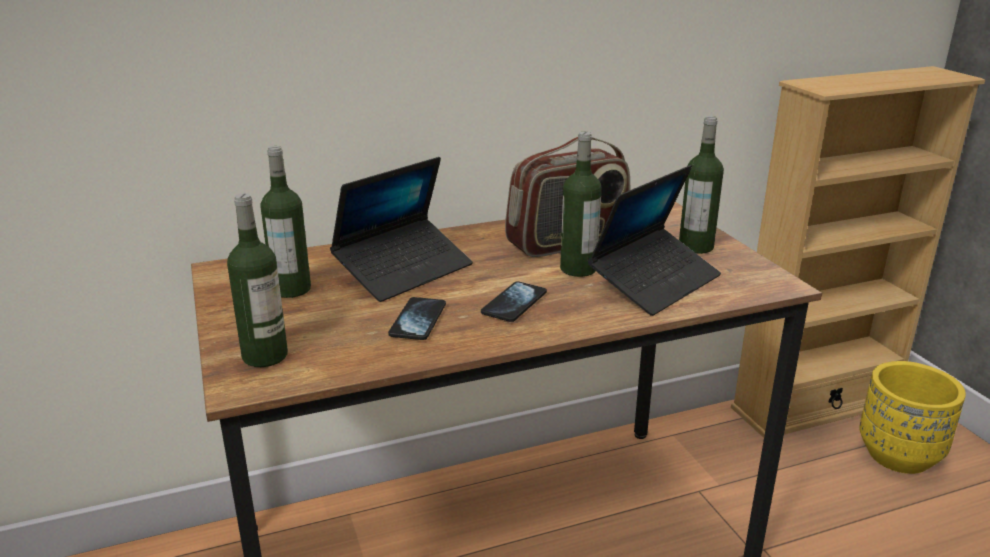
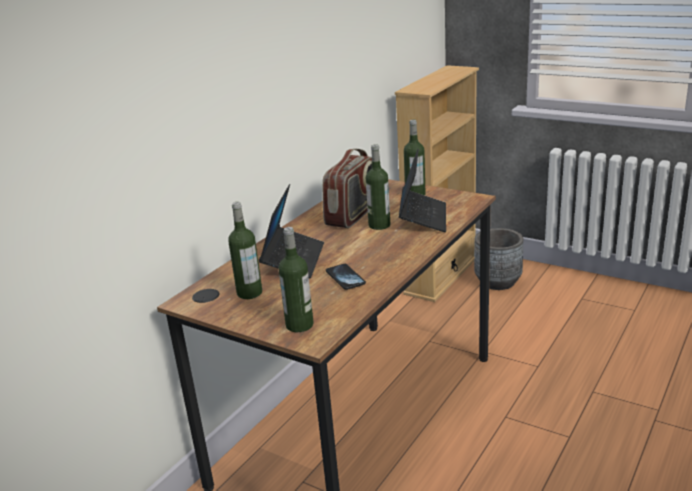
camera: 35 degrees left, 0 degrees up
phone [481,281,547,322] -> none
yellow planter [859,361,966,474] -> grey planter [474,228,524,290]

